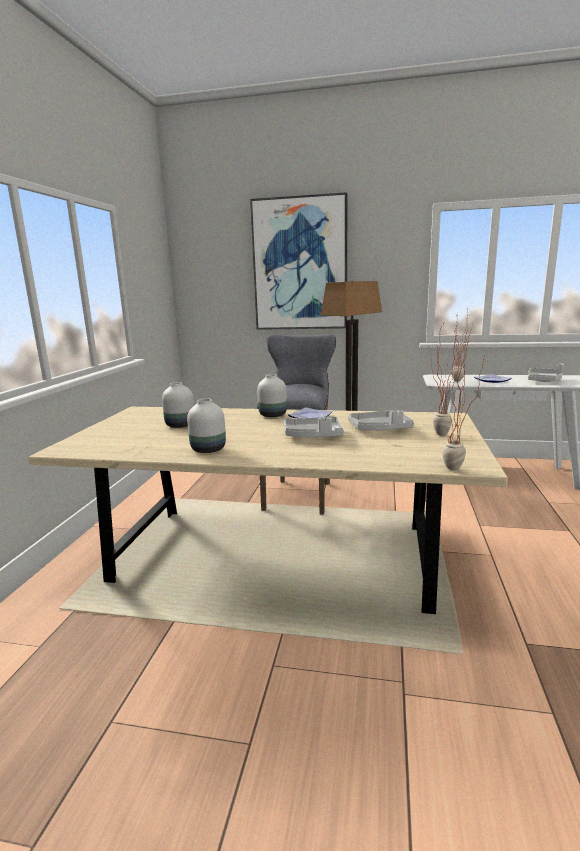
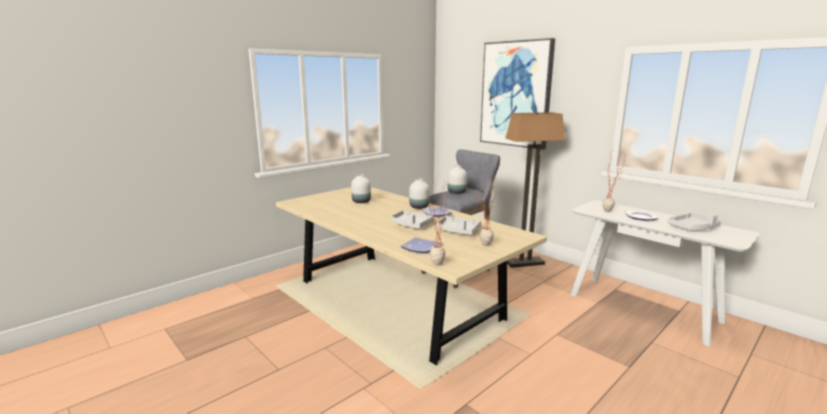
camera: 35 degrees right, 0 degrees up
white vase [187,398,226,453] -> white vase moved to [448,165,467,194]
none -> plate [401,237,440,253]

